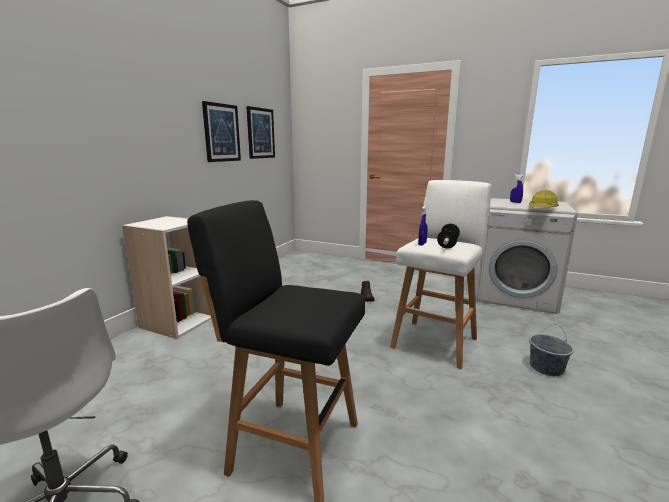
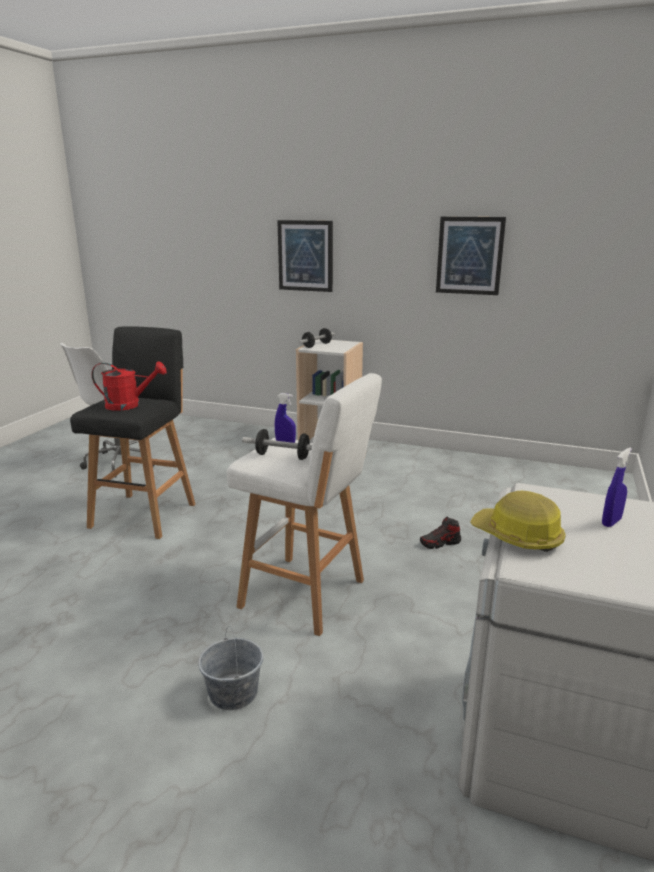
camera: 85 degrees right, 5 degrees up
picture [246,106,275,159] -> picture moved to [277,220,333,292]
none -> red watering can [92,362,167,411]
none -> dumbbell [298,328,335,348]

